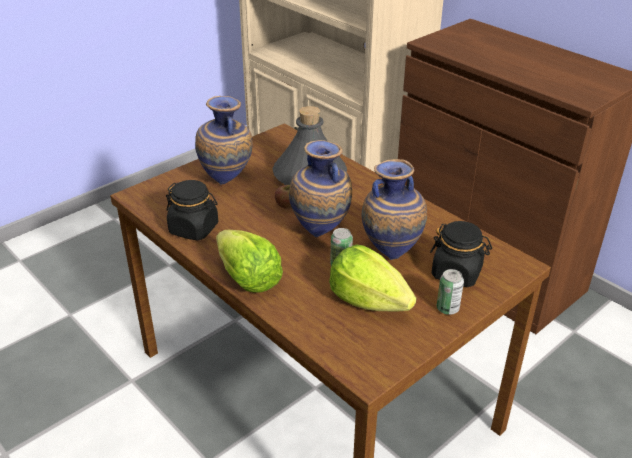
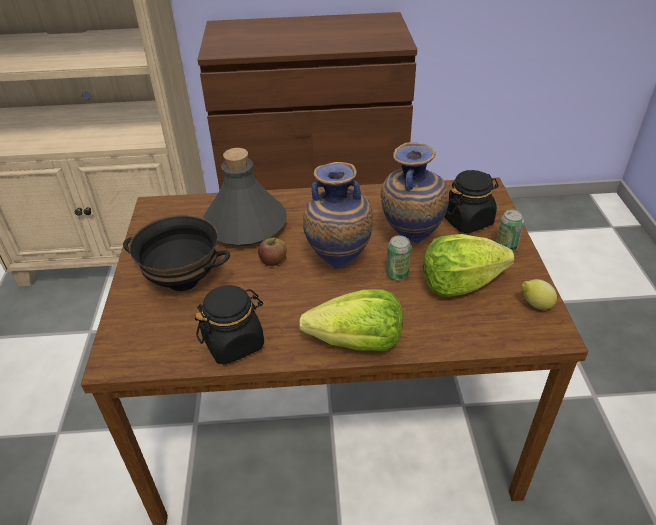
camera: 50 degrees left, 5 degrees up
vase [195,96,253,185] -> black bowl [123,215,230,291]
none -> lemon [522,279,557,310]

